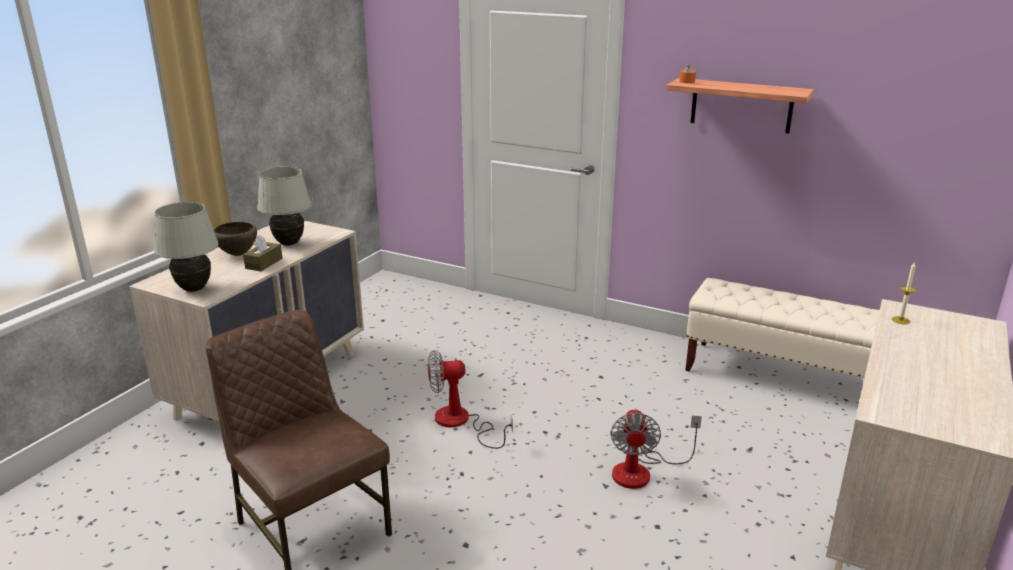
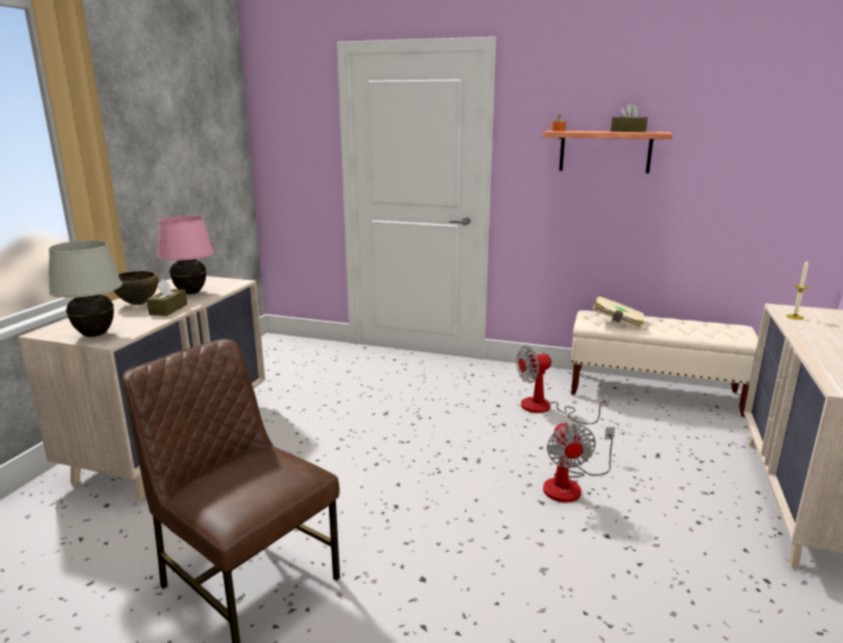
camera: 10 degrees left, 5 degrees down
white table lamp [257,167,312,246] -> pink table lamp [157,215,214,294]
fan [428,350,513,449] -> fan moved to [516,346,609,424]
none -> beige book [593,295,644,330]
none -> brown tissue box [611,103,648,132]

